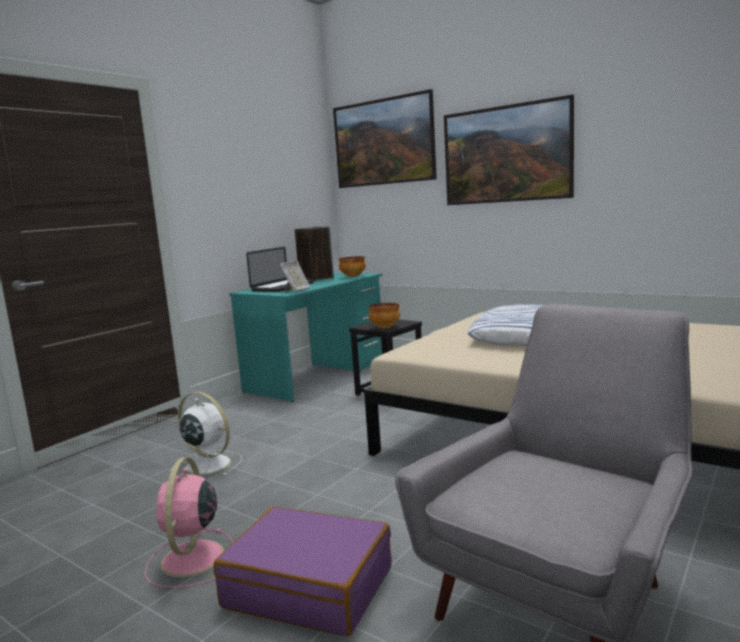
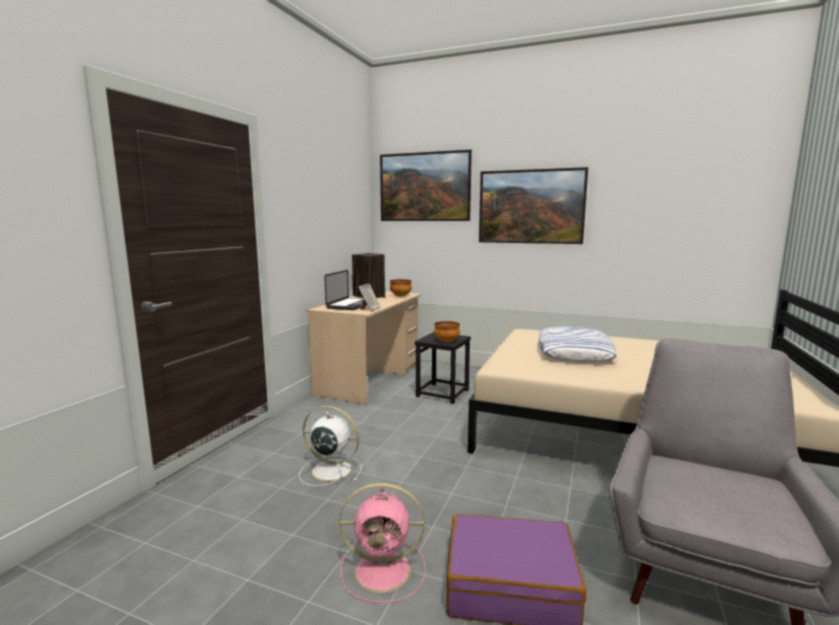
camera: 15 degrees left, 0 degrees up
pink fan [145,457,233,588] -> pink fan turned 75 degrees counterclockwise [339,483,426,603]
turquoise desk [229,273,382,402] -> beige desk [307,292,421,405]

